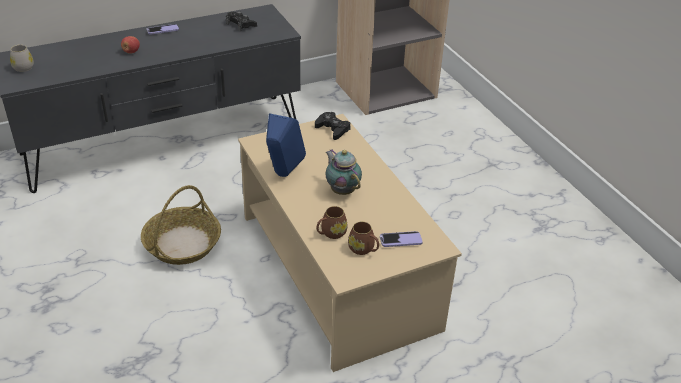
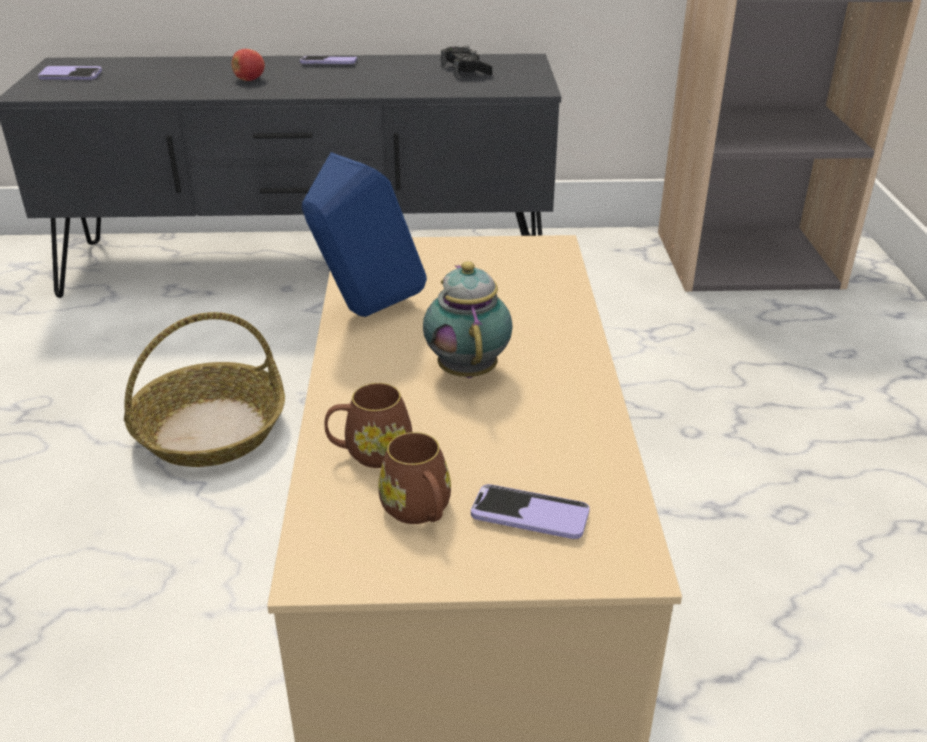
camera: 25 degrees right, 5 degrees down
white mug [10,45,34,72] -> phone [38,66,102,80]
black game controller [315,112,351,140] -> none

